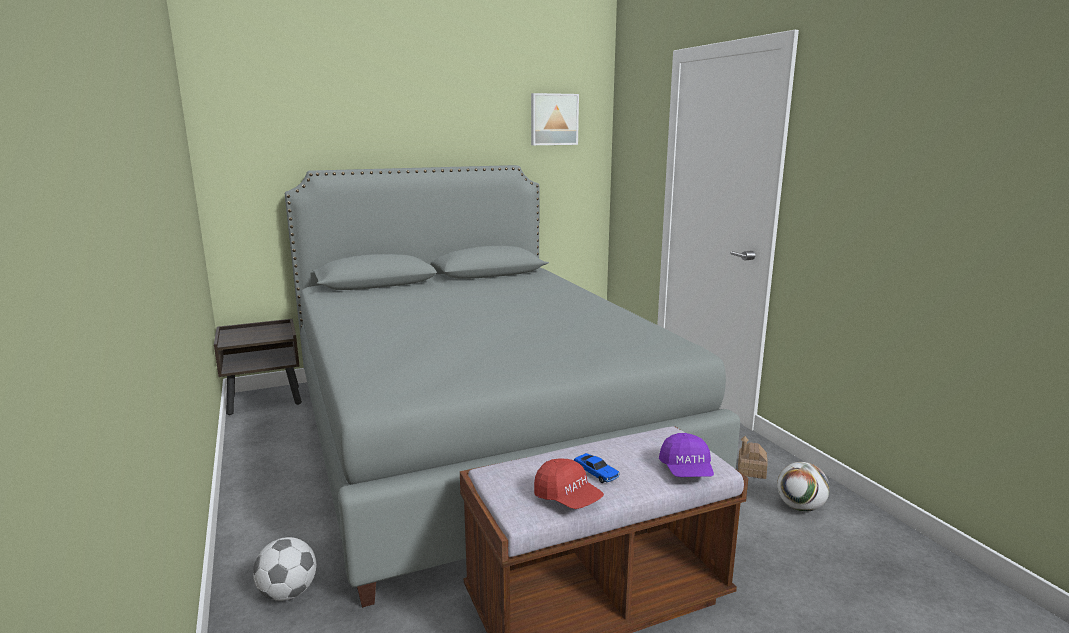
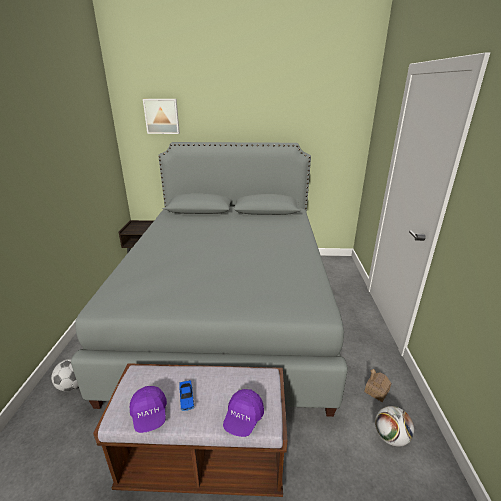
camera: 25 degrees right, 10 degrees up
picture [531,93,579,145] -> picture moved to [143,99,180,134]
red cap [534,458,604,509] -> purple cap [130,386,167,433]

